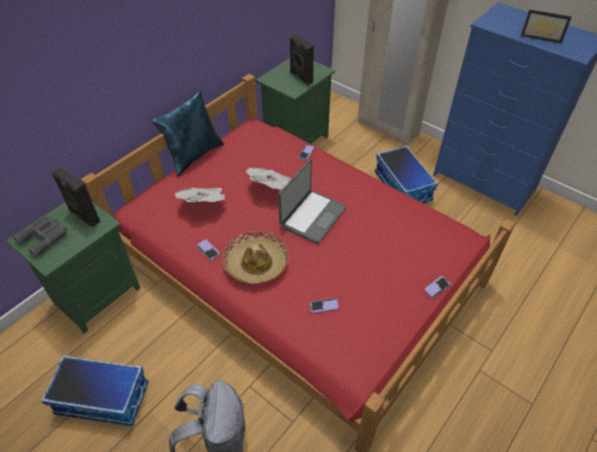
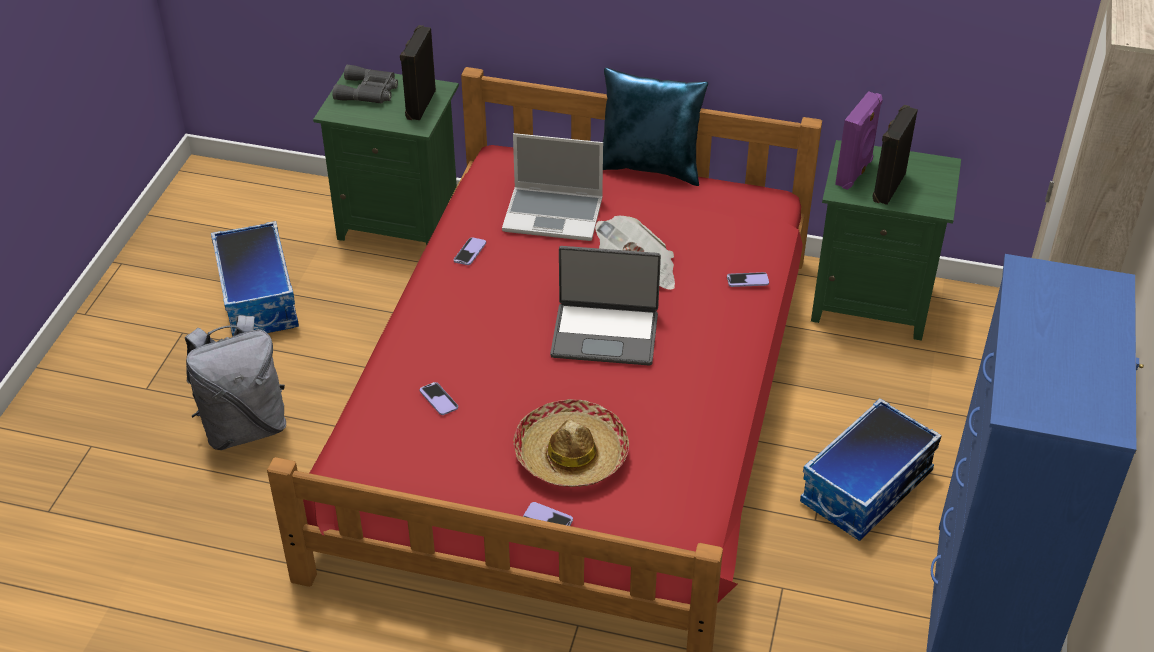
camera: 65 degrees right, 5 degrees down
newspaper [175,187,225,202] -> laptop [502,133,603,241]
hat [222,231,289,284] -> hat moved to [513,399,629,487]
picture frame [521,9,572,44] -> none
none -> purple speaker [835,91,883,190]

